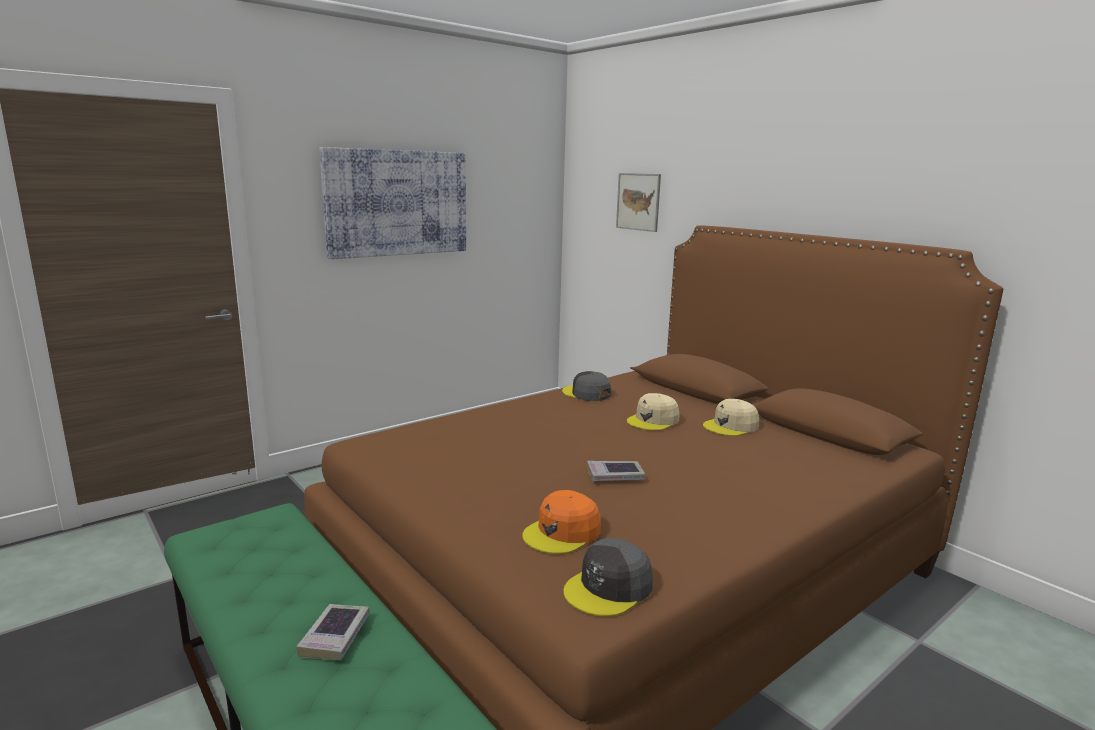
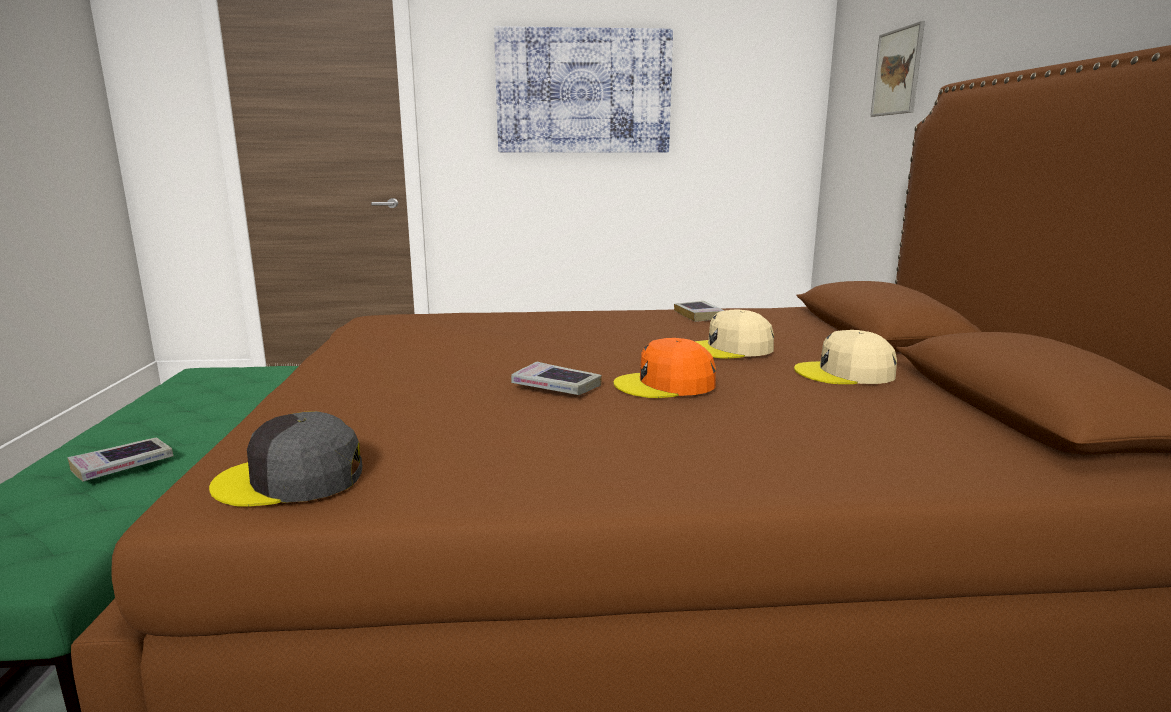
camera: 35 degrees right, 0 degrees up
orange cap [522,490,601,554] -> orange cap moved to [614,338,716,398]
grey cap [562,371,611,401] -> book [674,301,725,322]

